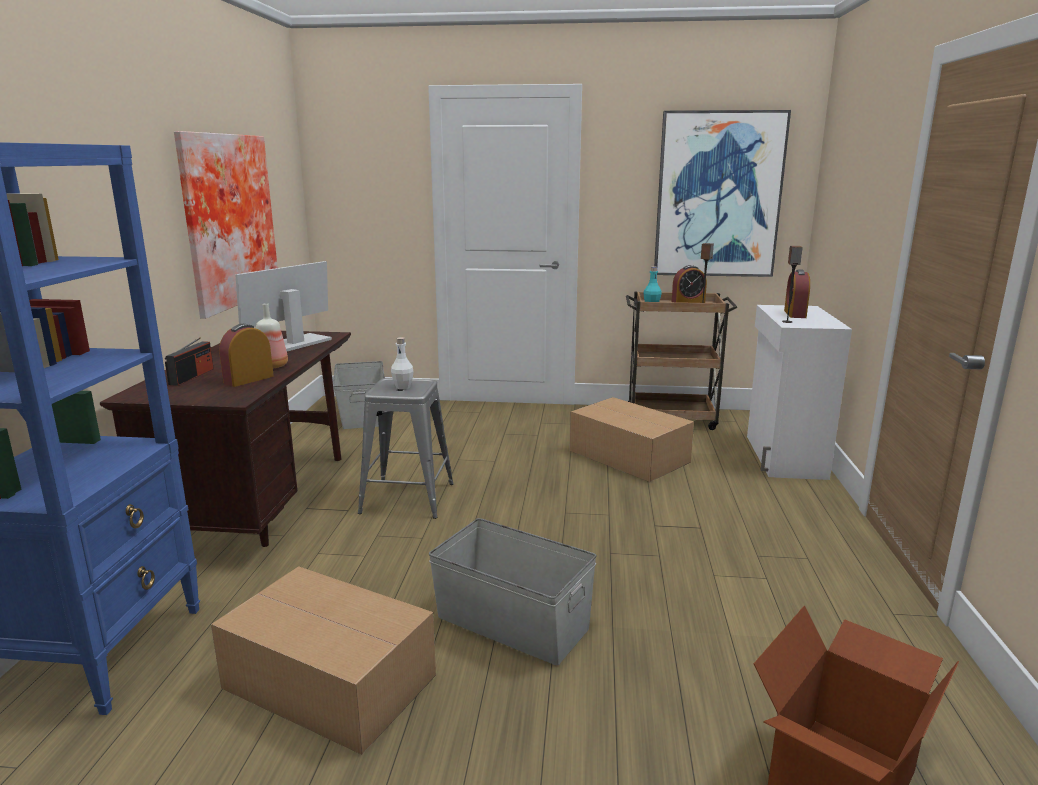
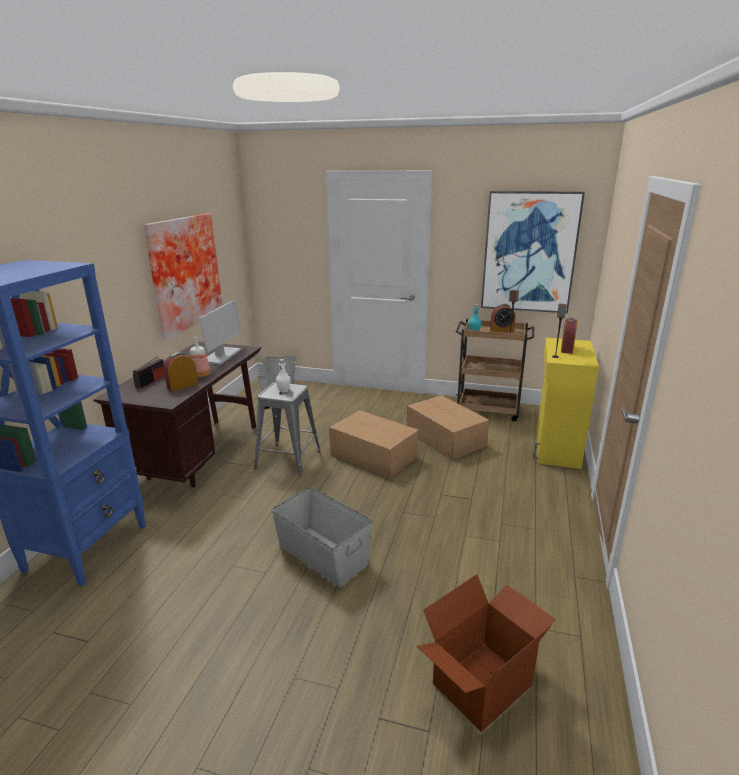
camera: 10 degrees right, 5 degrees up
cardboard box [211,566,436,755] -> cardboard box moved to [329,410,419,479]
monitor [235,261,332,351] -> monitor turned 150 degrees clockwise [199,300,241,365]
white cabinet [747,305,852,480] -> yellow cabinet [533,338,599,469]

